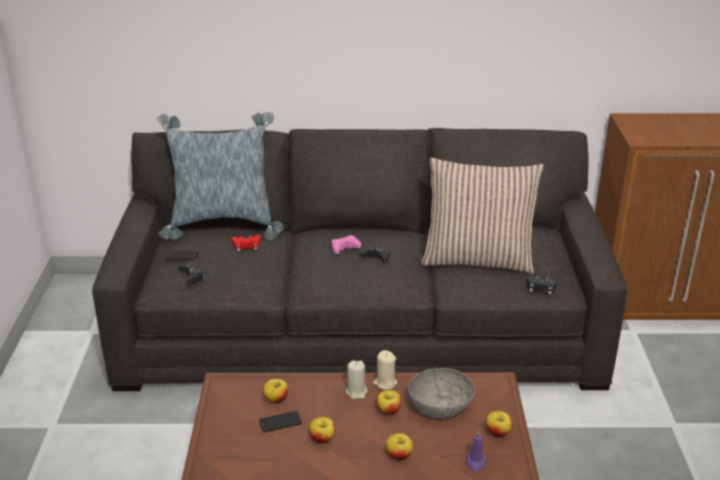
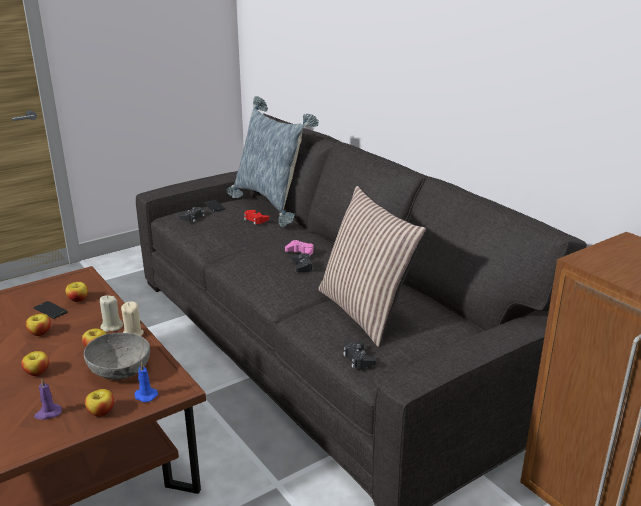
camera: 55 degrees right, 5 degrees down
none -> blue candle [135,362,158,402]

